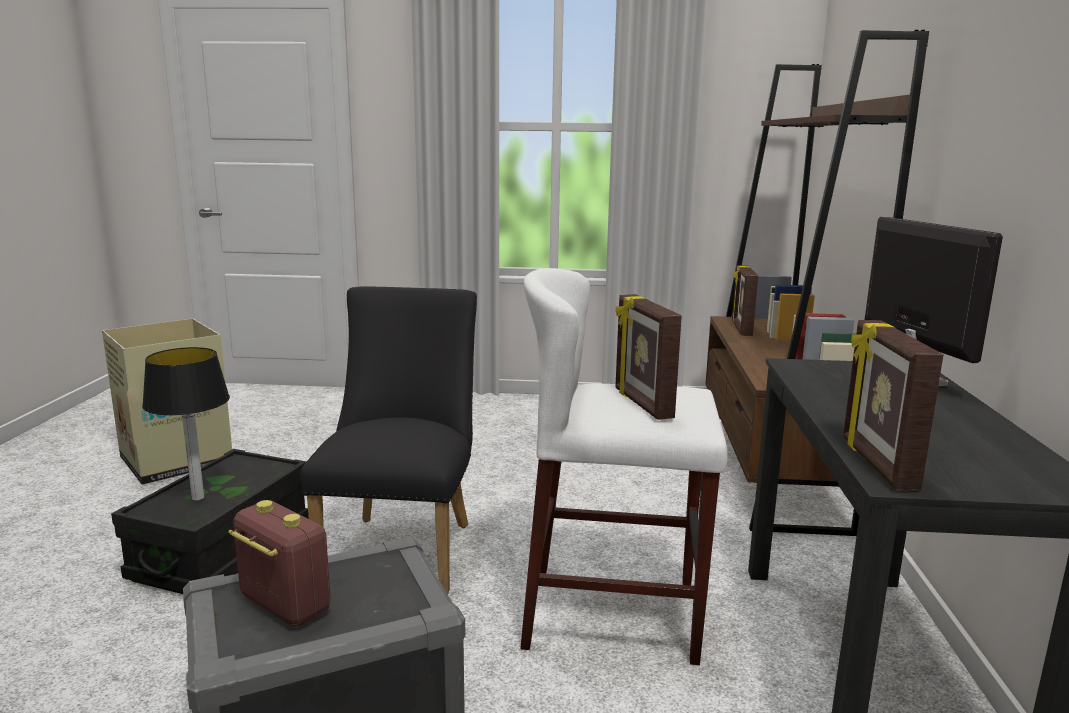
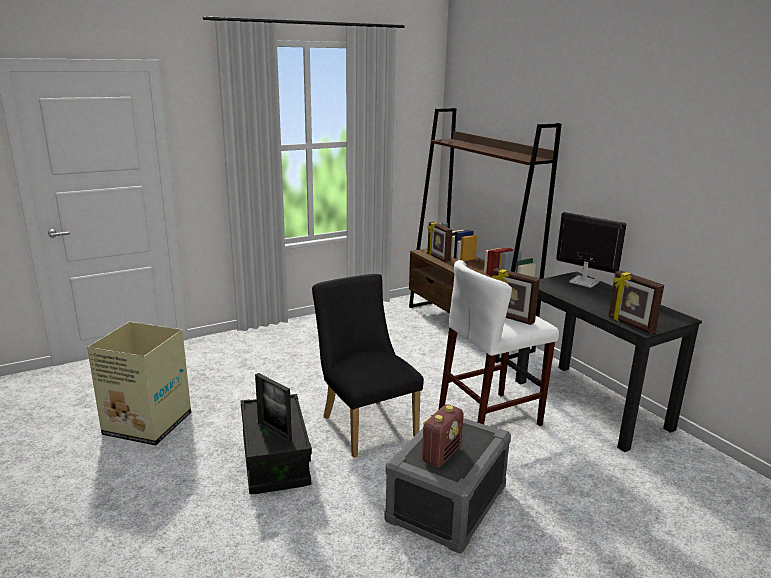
camera: 35 degrees left, 5 degrees up
table lamp [142,347,230,501] -> picture frame [255,373,292,443]
radio [228,500,331,627] -> radio turned 120 degrees clockwise [422,404,464,467]

